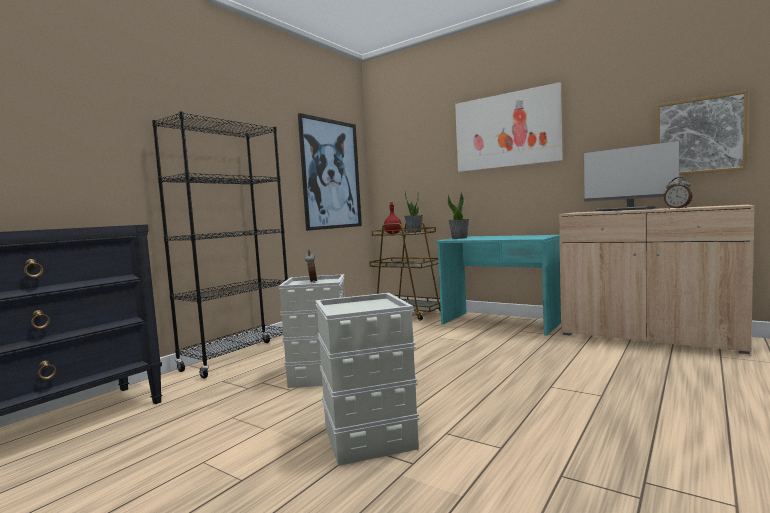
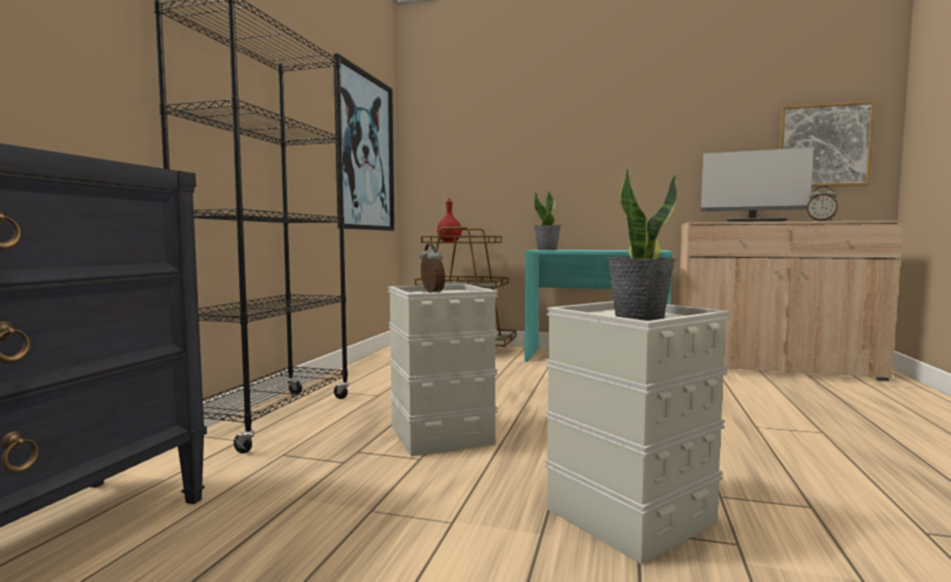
camera: 20 degrees left, 0 degrees up
potted plant [405,192,423,233] -> potted plant moved to [607,168,677,321]
picture [455,82,563,172] -> none

